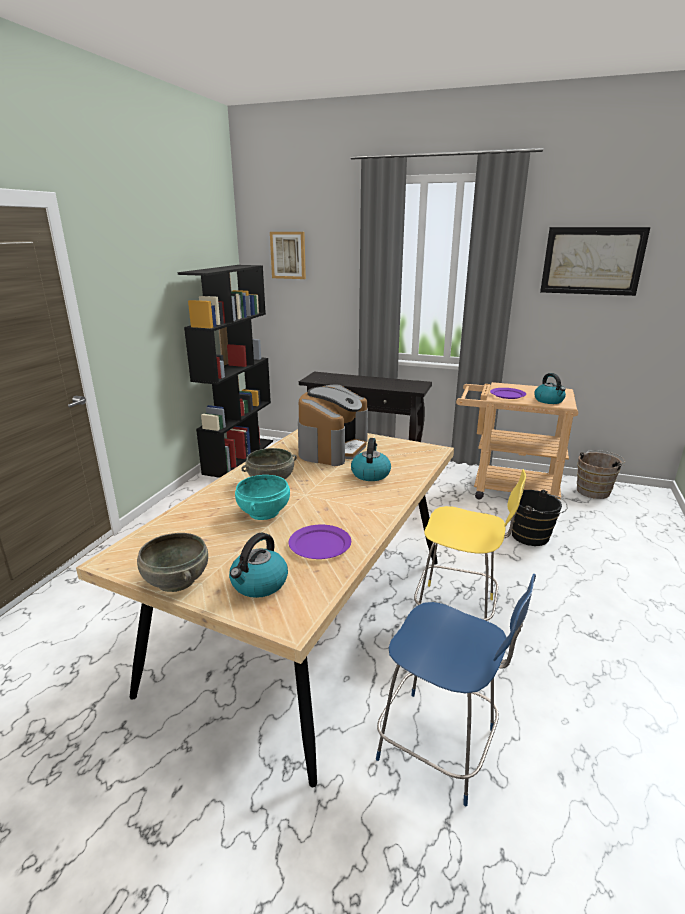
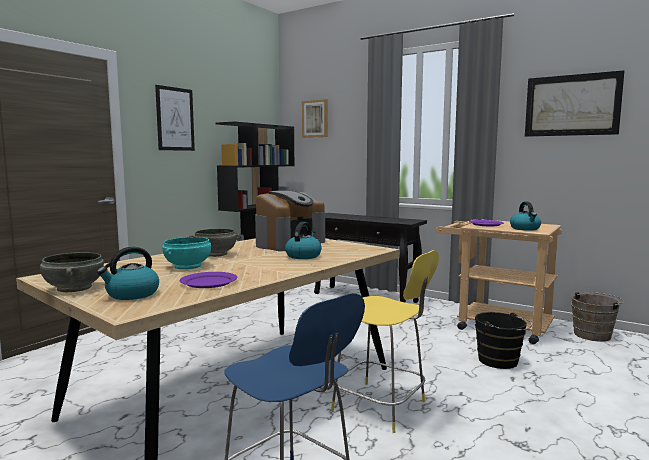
camera: 15 degrees right, 15 degrees down
none -> picture [155,85,195,151]

